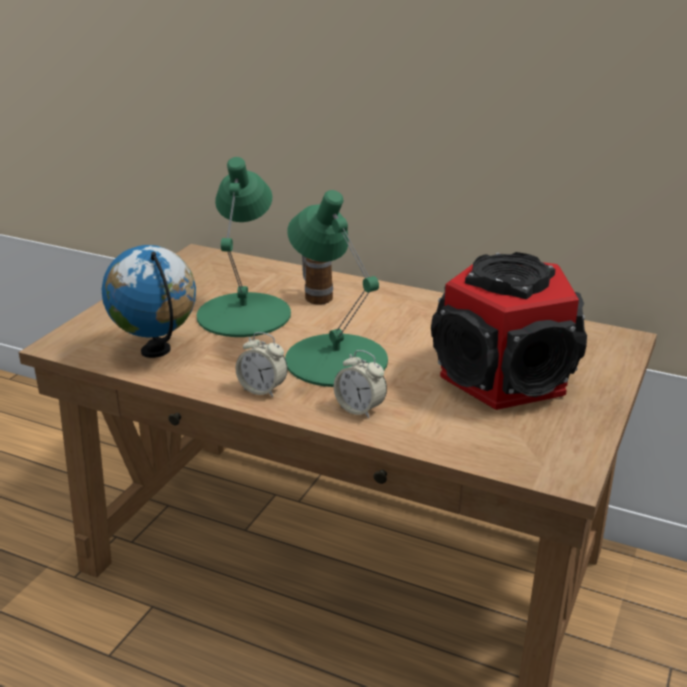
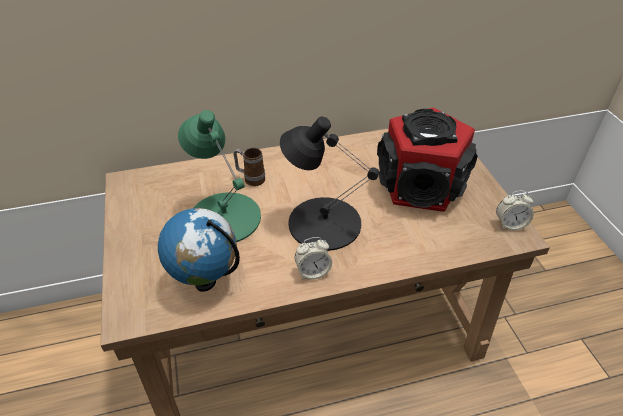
camera: 40 degrees left, 15 degrees up
green table lamp [285,190,388,387] -> black table lamp [280,117,379,251]
alarm clock [334,350,387,418] -> alarm clock moved to [496,191,534,230]

